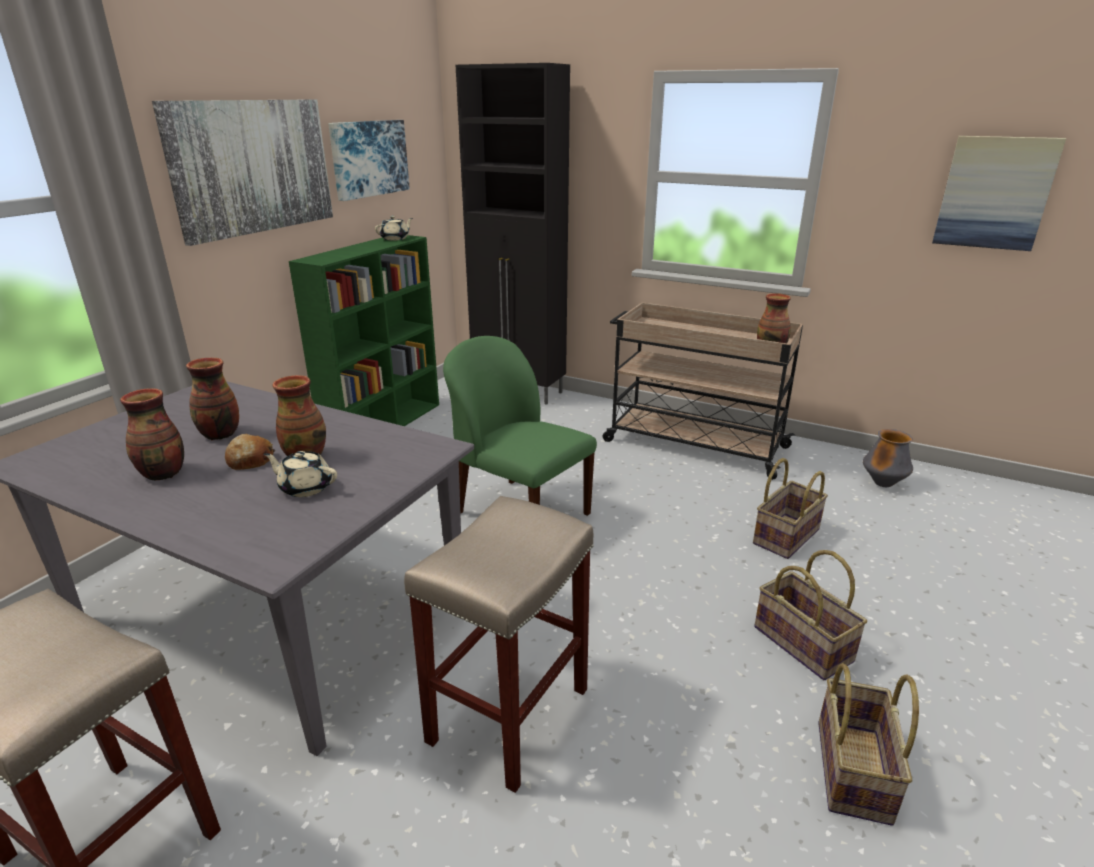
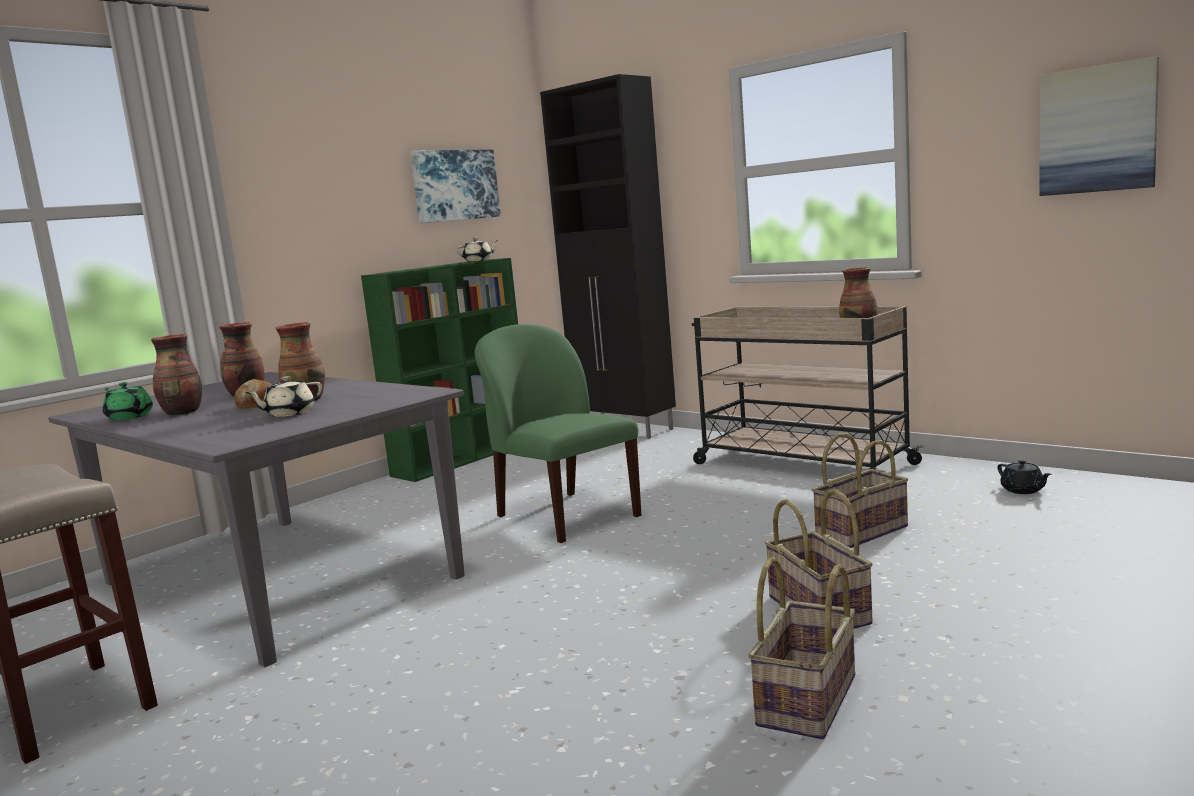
camera: 15 degrees right, 15 degrees down
picture [152,99,333,246] -> none
beige teapot [264,451,337,497] -> beige teapot turned 75 degrees counterclockwise [245,376,322,417]
beige stool [404,496,594,793] -> none
vase [863,429,913,487] -> black teapot [998,460,1052,494]
none -> green teapot [102,382,153,420]

